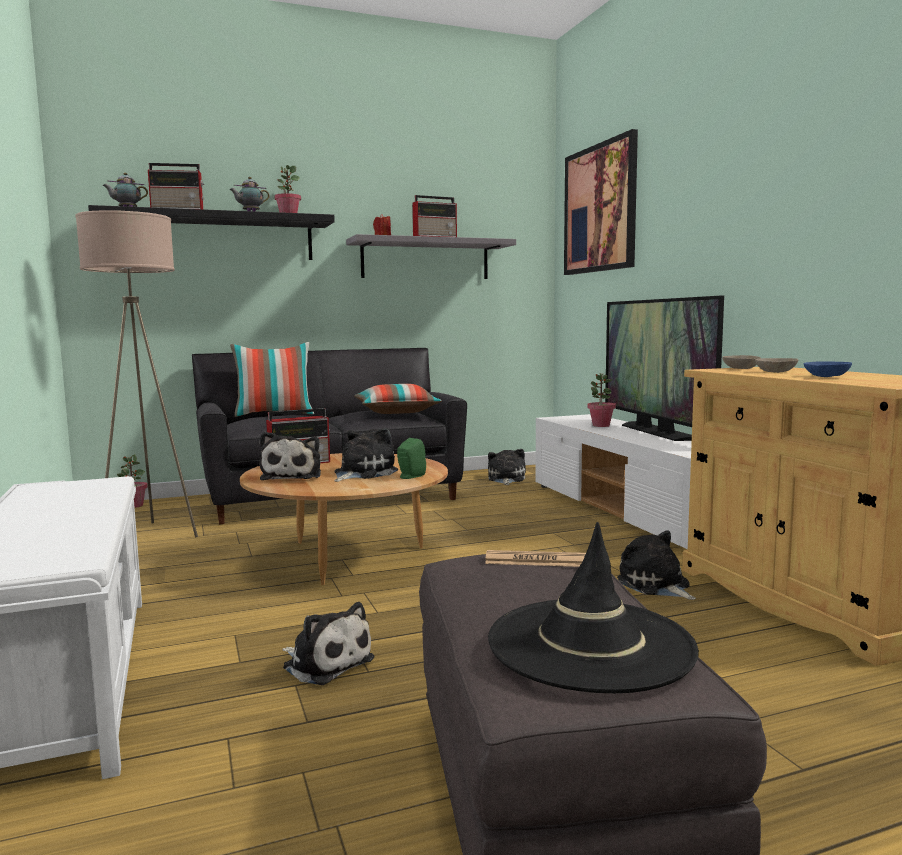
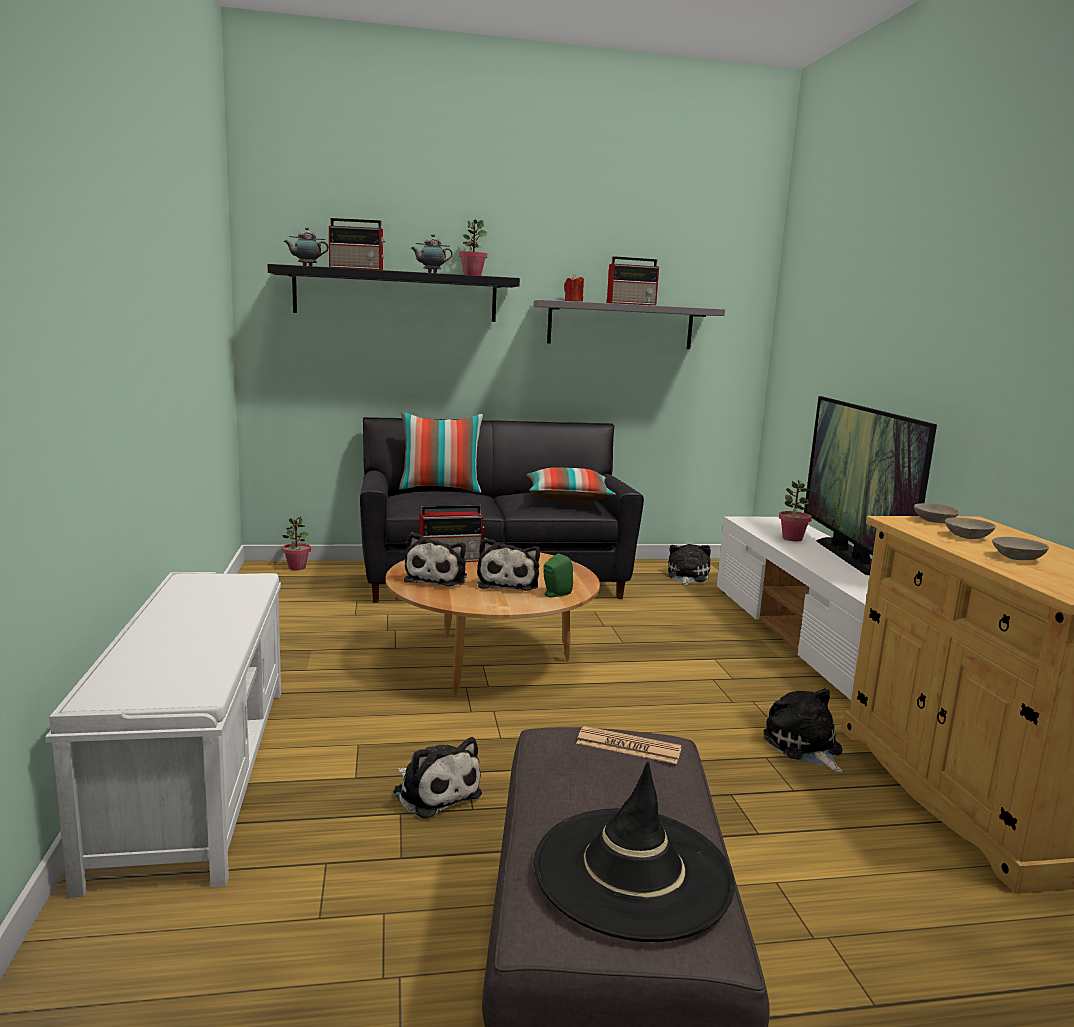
camera: 10 degrees right, 5 degrees up
beige floor lamp [75,210,198,537] -> none
plush toy [334,428,398,482] -> plush toy turned 135 degrees clockwise [477,538,540,591]
picture [564,129,638,275] -> none
blue bowl [804,361,852,377] -> beige bowl [992,537,1049,560]

